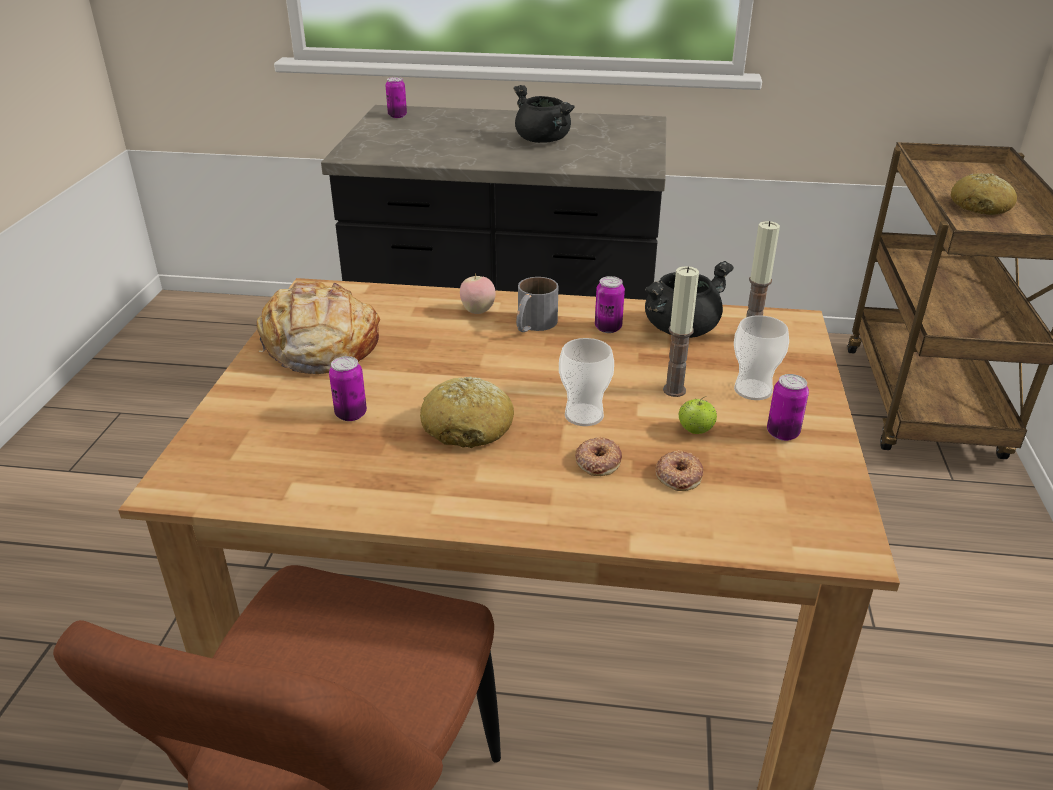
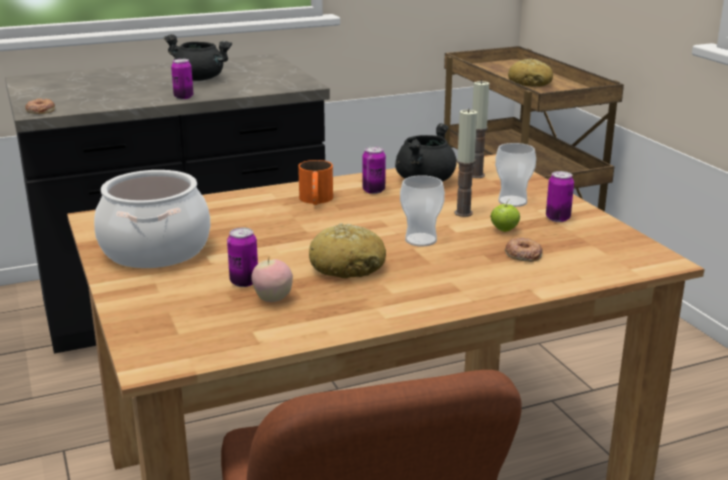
camera: 30 degrees left, 10 degrees down
bread [257,281,380,374] -> cooking pot [94,170,211,268]
can [386,77,407,118] -> can moved to [171,59,193,99]
apple [460,273,495,314] -> apple moved to [251,258,293,302]
grey mug [516,277,558,332] -> orange mug [298,160,333,205]
donut [575,437,622,476] -> donut moved to [25,98,55,114]

